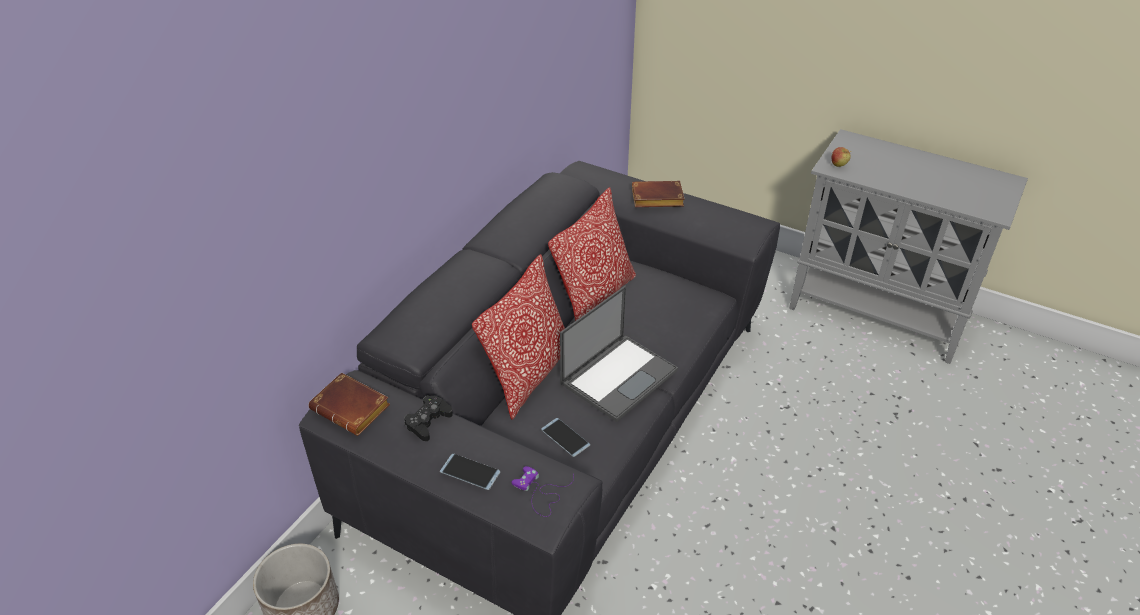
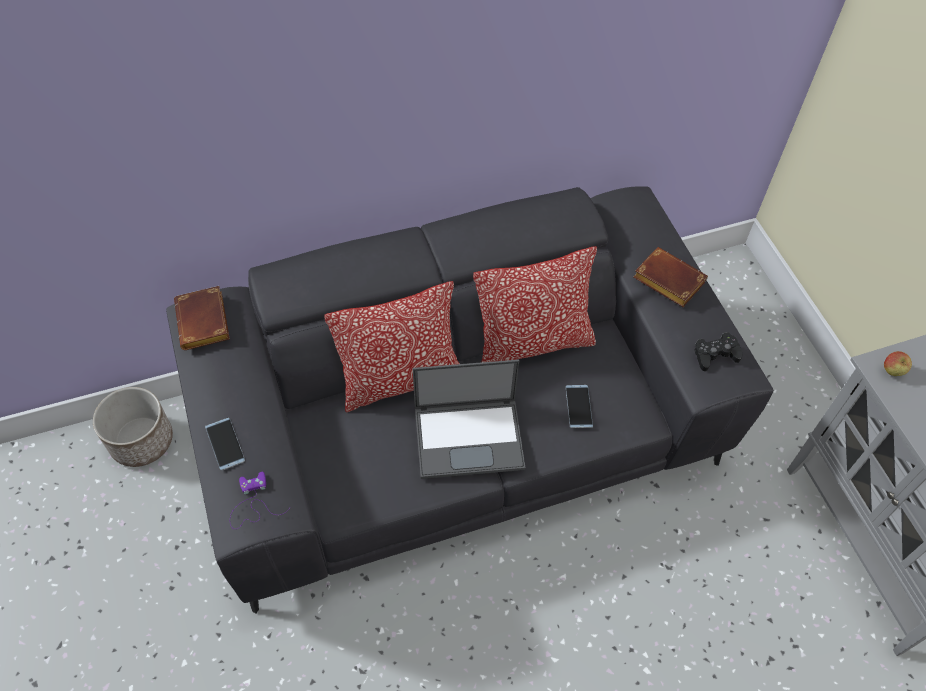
camera: 40 degrees right, 15 degrees up
black game controller [404,395,453,441] -> black game controller moved to [694,332,742,371]
phone [541,418,590,457] -> phone moved to [566,385,593,428]

